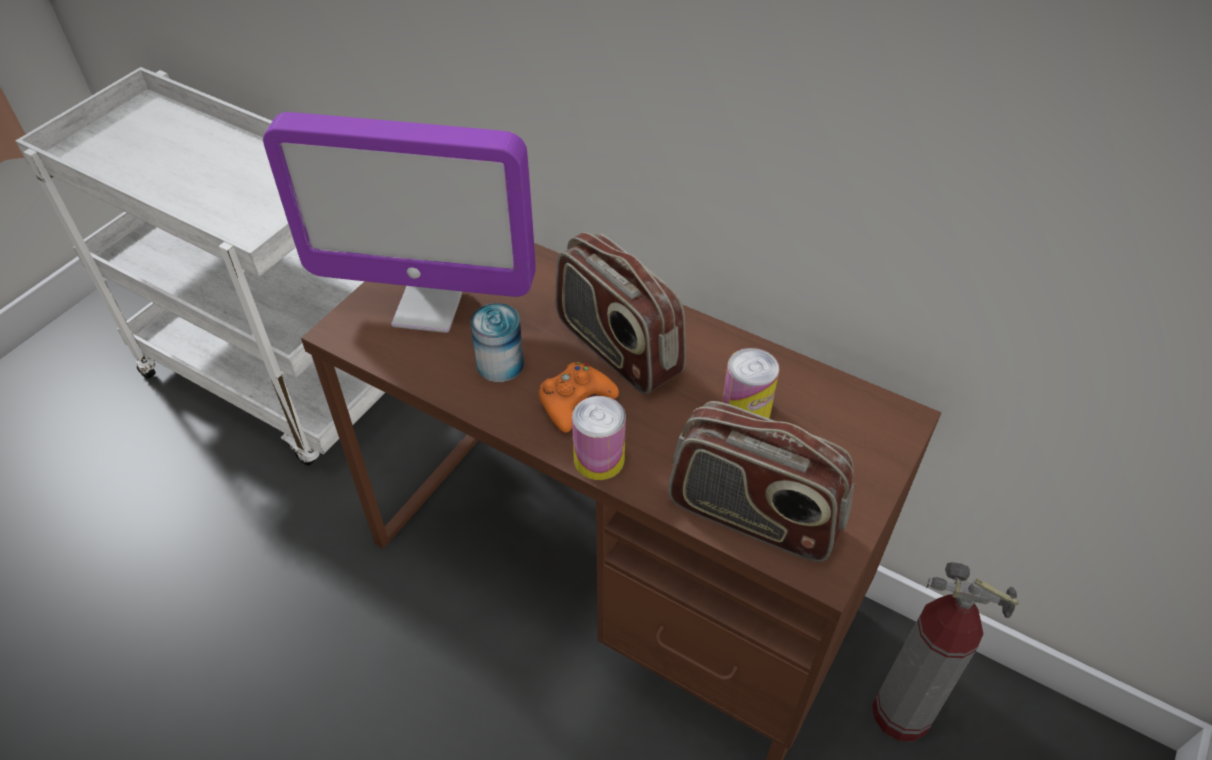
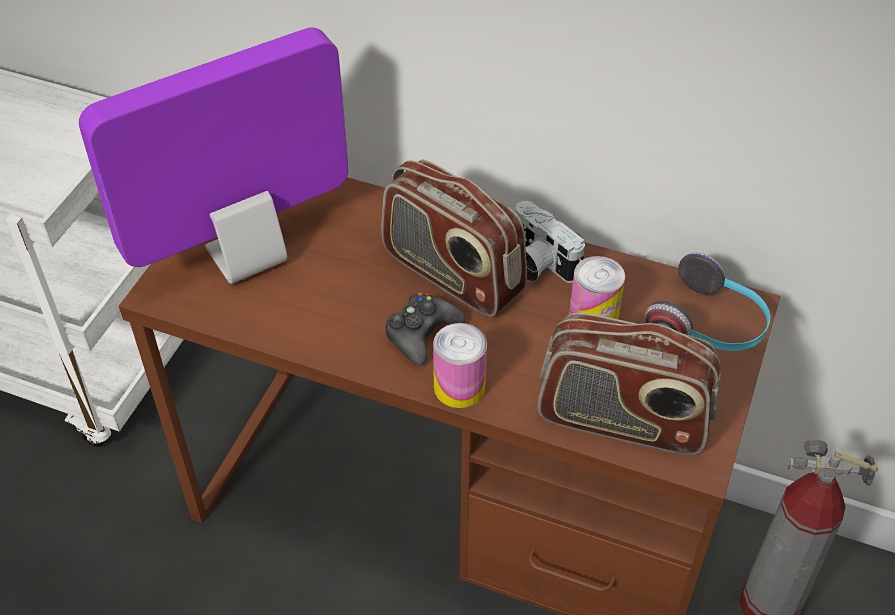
camera: 10 degrees left, 0 degrees up
monitor [263,112,536,333] -> monitor turned 150 degrees clockwise [79,27,348,284]
can [470,303,524,382] -> none
orange game controller [539,362,619,433] -> black game controller [385,292,465,366]
none -> camera [516,201,585,283]
none -> headphones [644,253,770,351]

